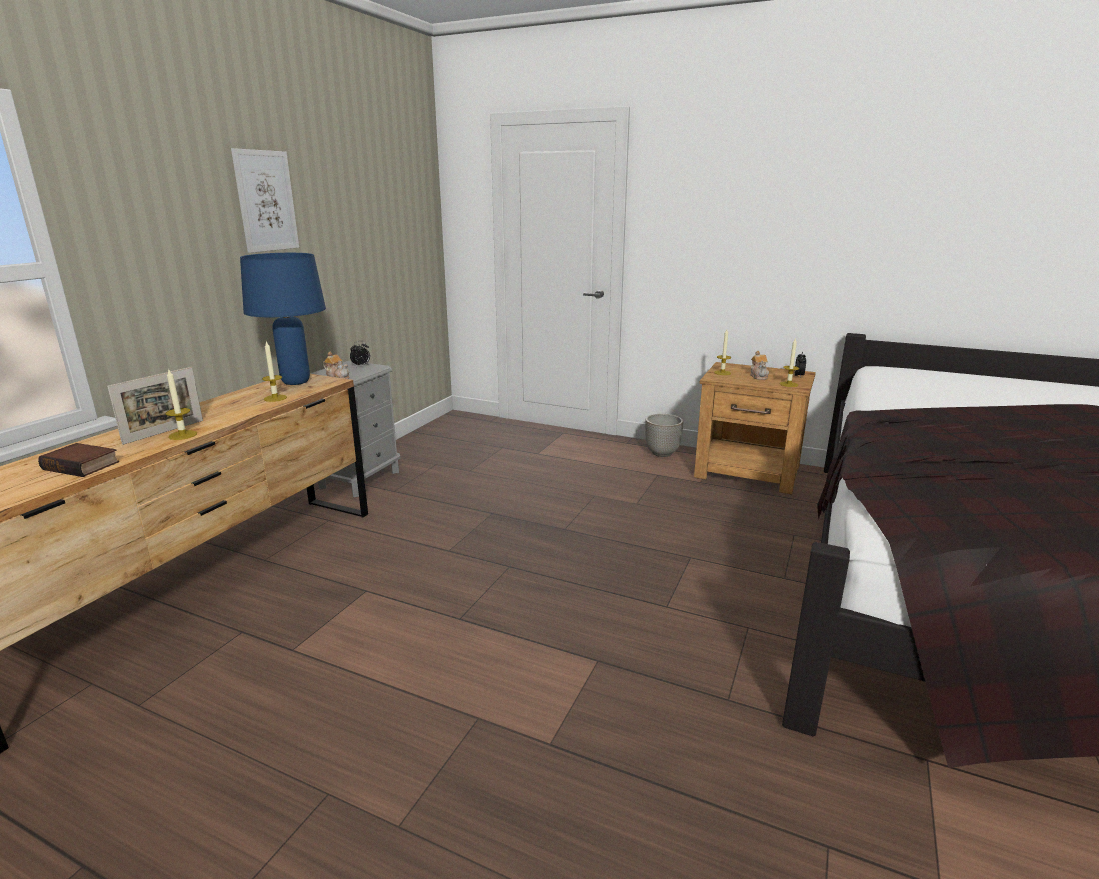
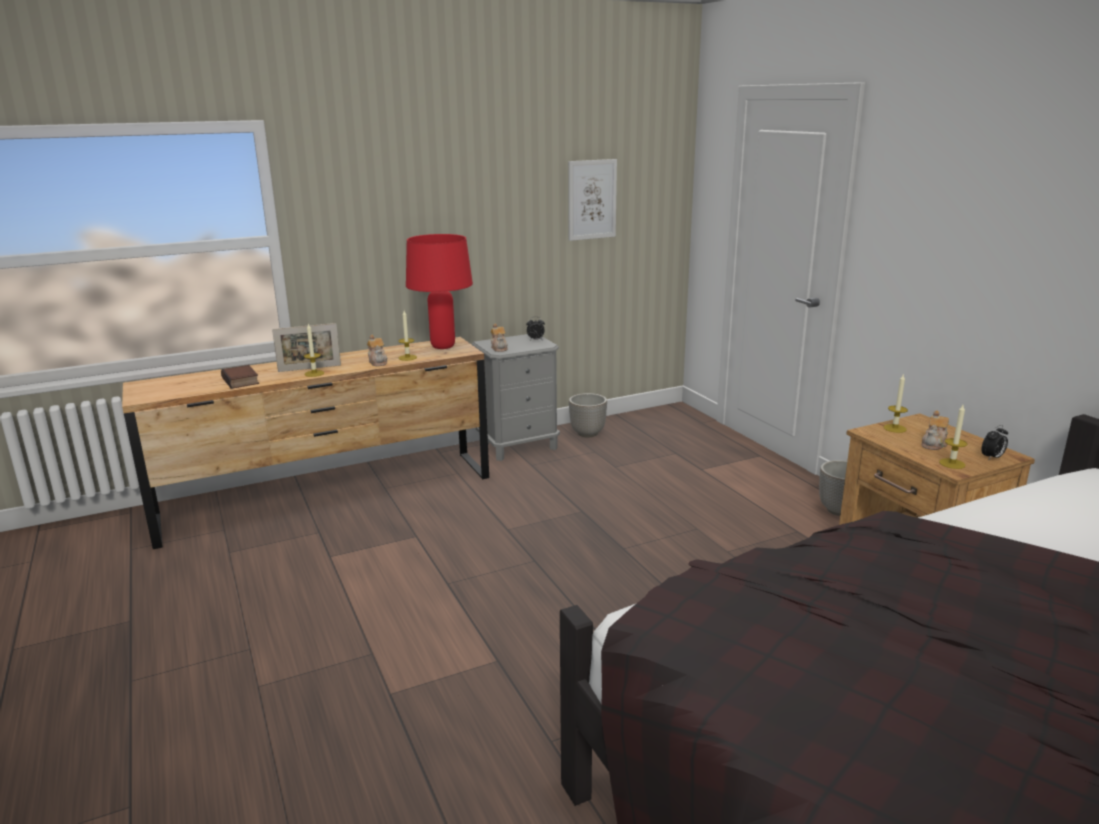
camera: 40 degrees right, 0 degrees up
picture [231,148,299,253] -> picture moved to [568,159,617,241]
blue table lamp [240,253,326,385] -> red table lamp [406,234,473,349]
none -> teapot [367,335,387,366]
none -> planter [569,393,607,437]

